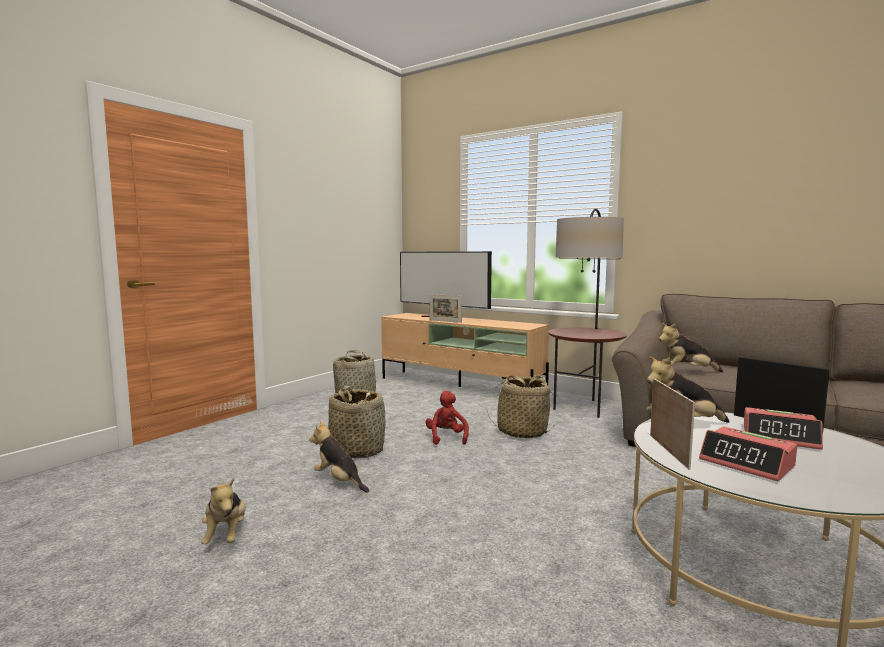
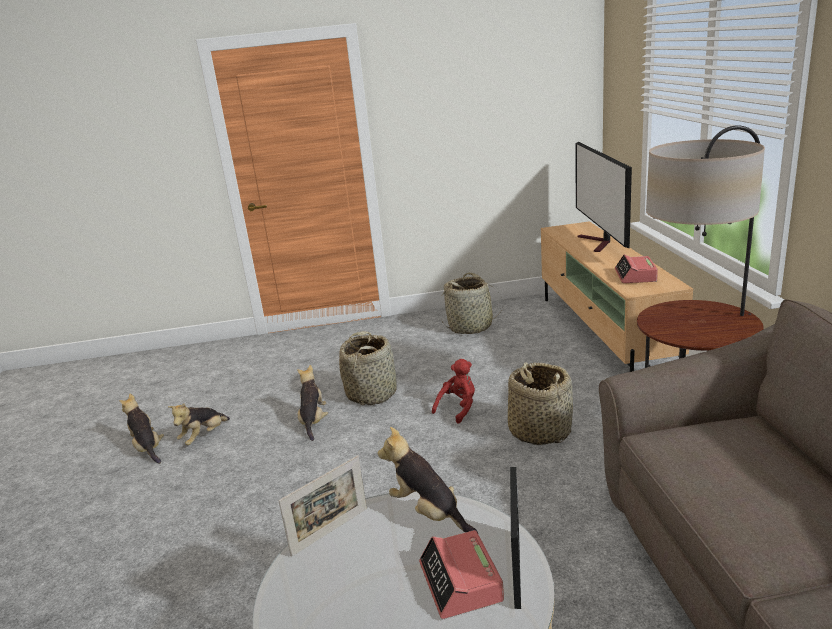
camera: 50 degrees right, 15 degrees up
picture frame [429,294,462,323] -> none
plush toy [659,323,723,372] -> plush toy moved to [119,393,164,464]
alarm clock [699,426,797,481] -> alarm clock moved to [615,254,658,283]

